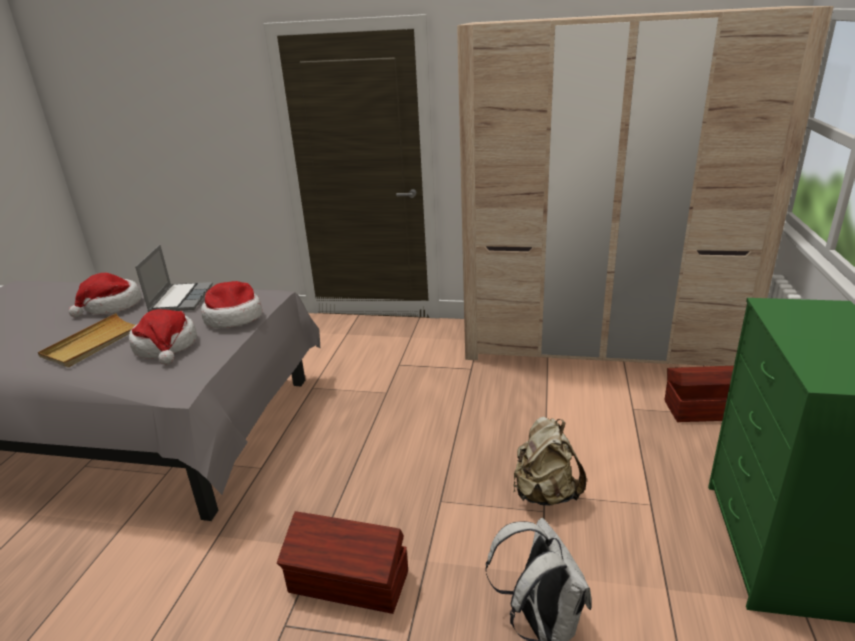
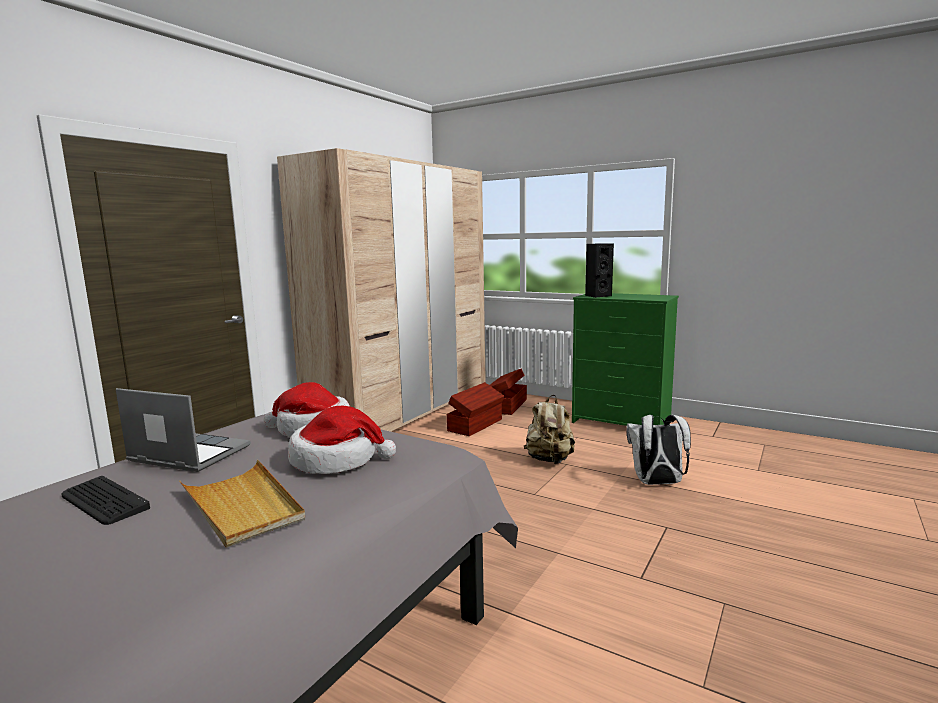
camera: 70 degrees left, 15 degrees down
hat [69,273,142,318] -> keyboard [62,476,150,525]
brown storage box [277,511,408,614] -> brown storage box moved to [447,382,505,436]
none -> black speaker [585,243,614,298]

